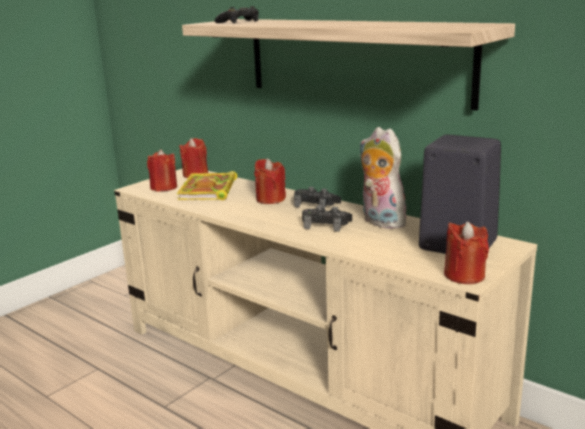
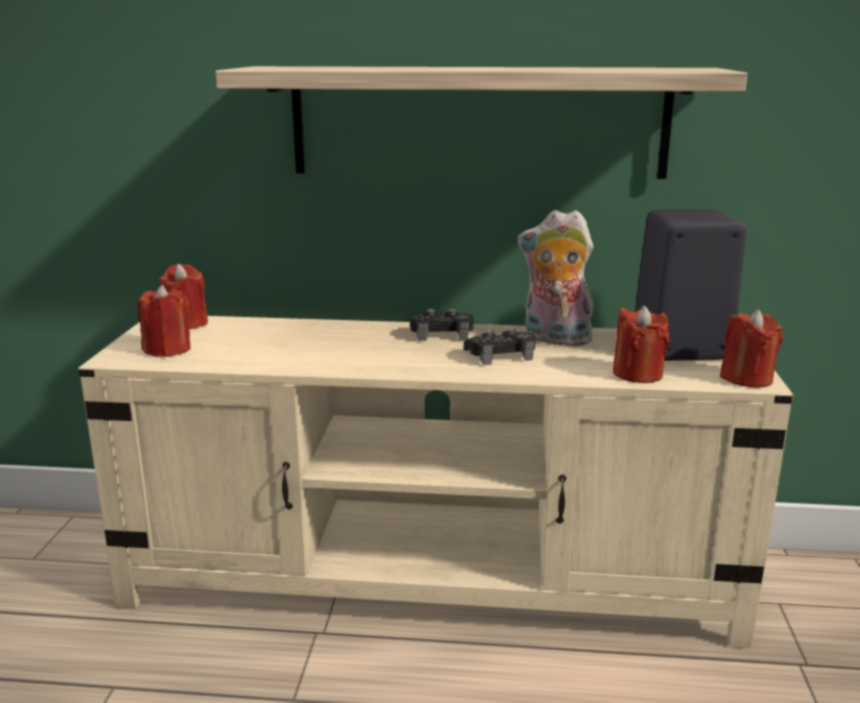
camera: 35 degrees left, 0 degrees up
book [177,171,237,200] -> none
black game controller [214,6,259,23] -> none
red candle [255,158,286,204] -> red candle moved to [613,306,669,383]

